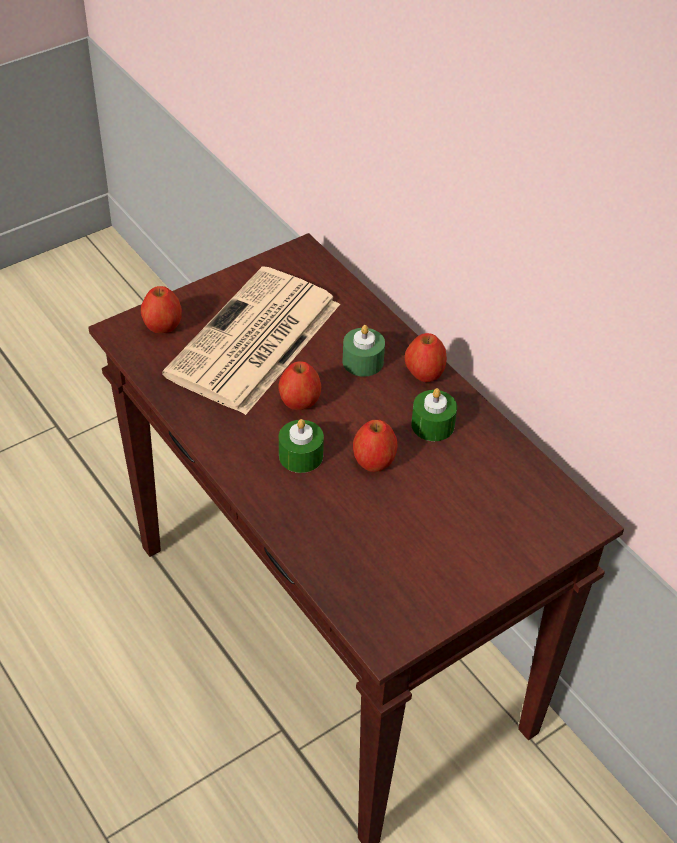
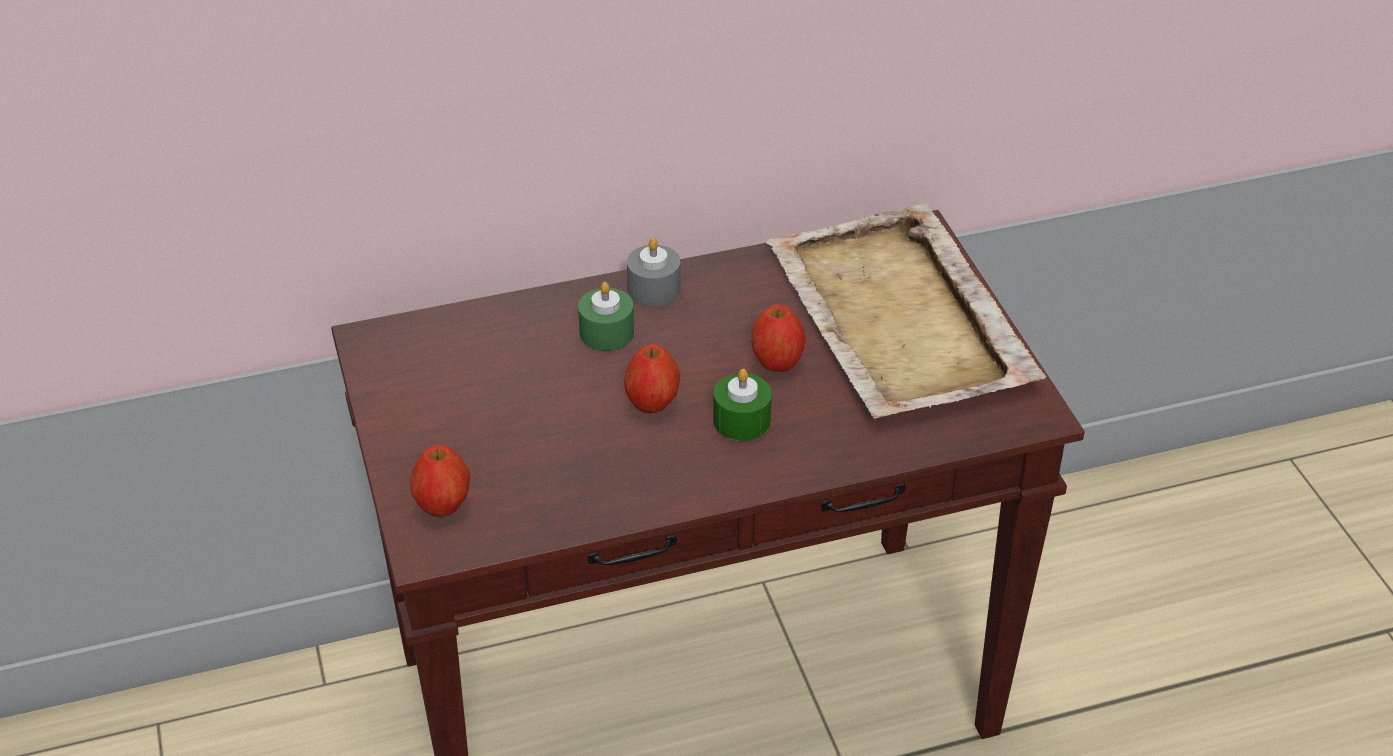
camera: 70 degrees left, 5 degrees down
newspaper [162,266,340,415] -> none
apple [405,333,447,382] -> grey candle [627,238,681,306]
green candle [411,388,457,441] -> none
none -> beige tray [766,203,1046,419]

